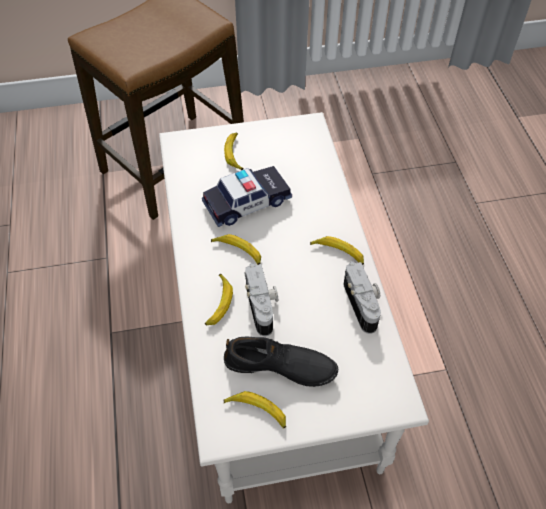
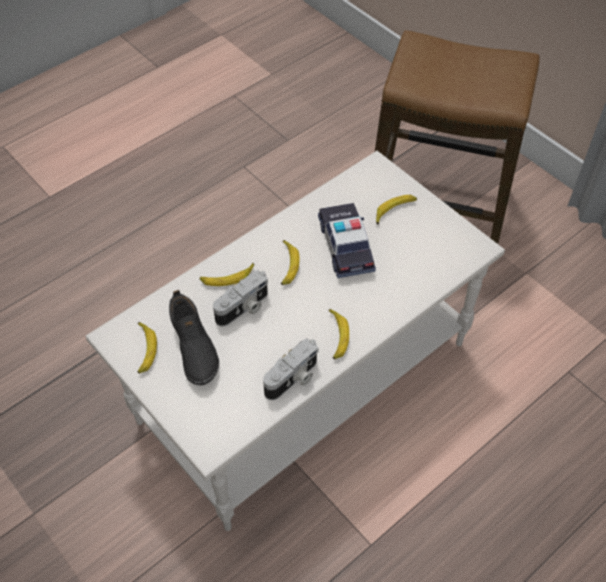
camera: 60 degrees right, 0 degrees up
toy car [202,166,292,227] -> toy car turned 135 degrees counterclockwise [318,203,376,278]

